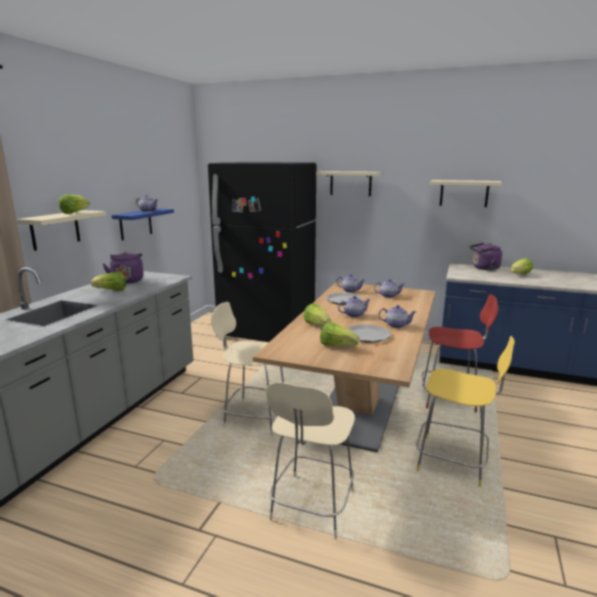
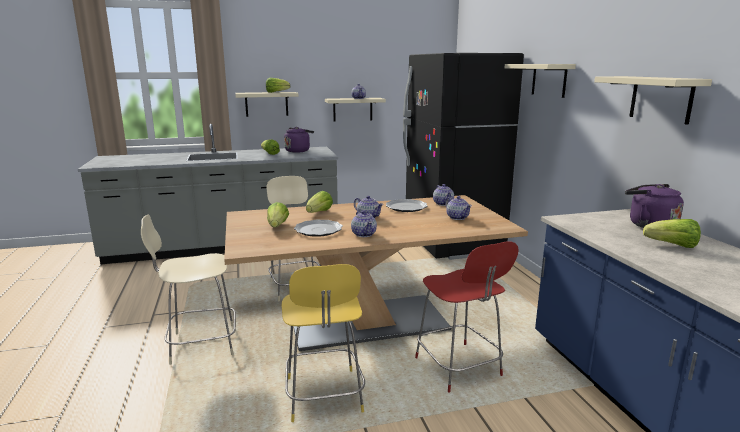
camera: 55 degrees right, 0 degrees up
blue shelf [112,208,174,241] -> beige shelf [325,98,386,121]

